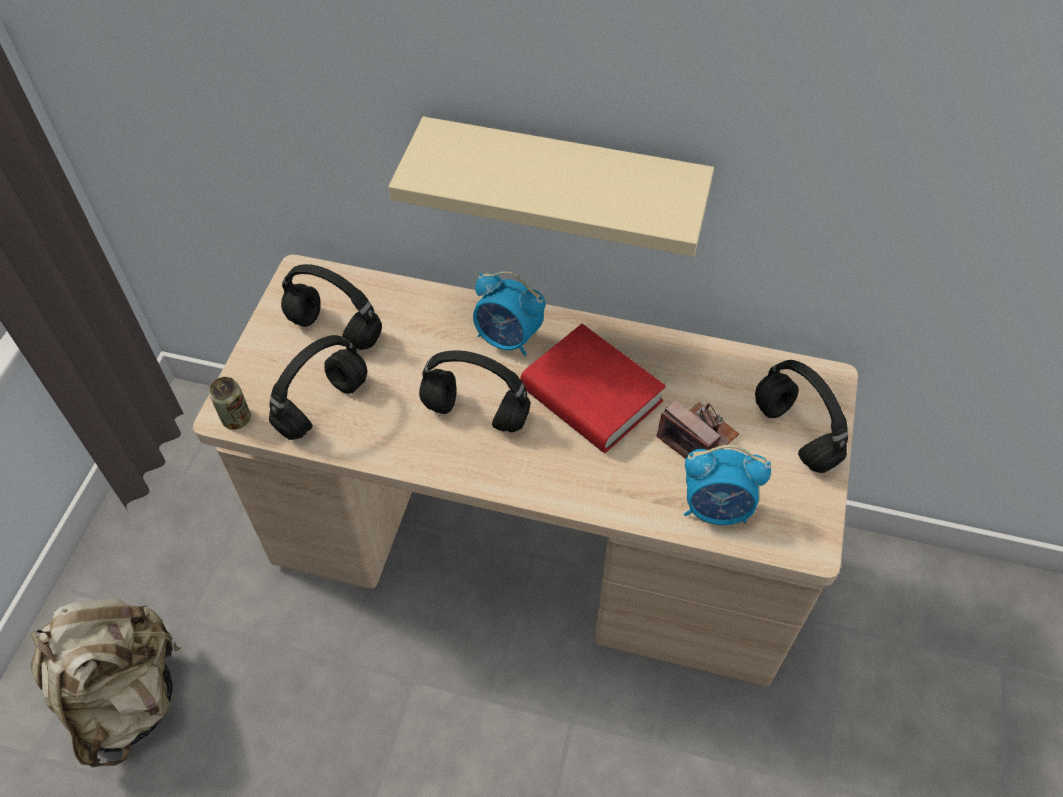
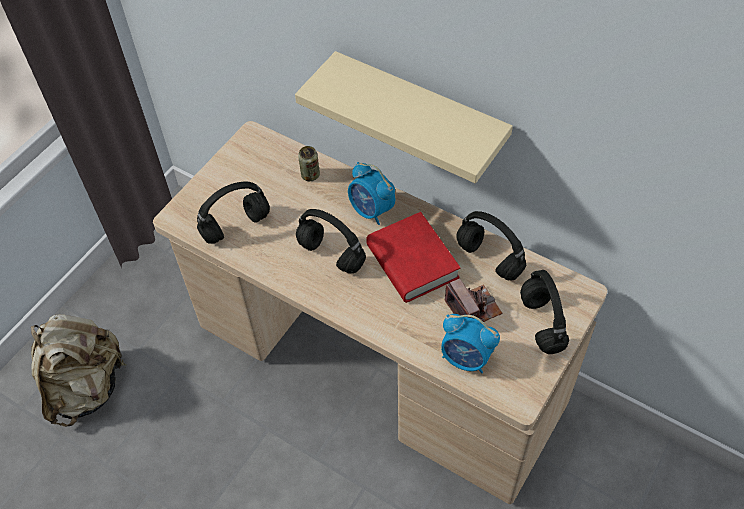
camera: 20 degrees right, 0 degrees up
can [209,377,251,429] -> can moved to [298,146,320,181]
black headphones [281,264,382,350] -> black headphones moved to [456,211,526,280]

